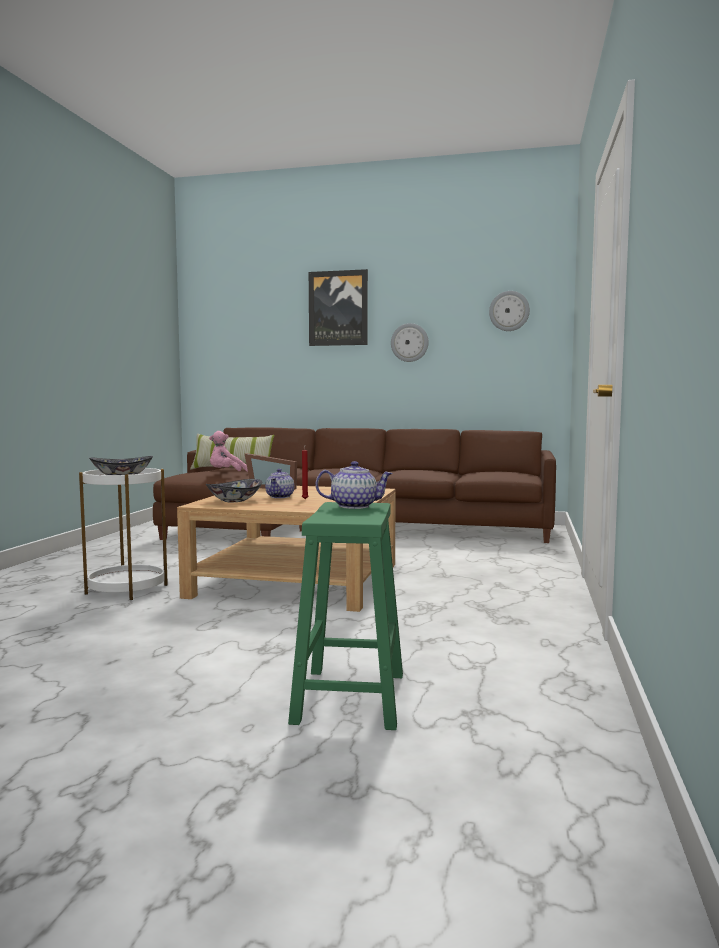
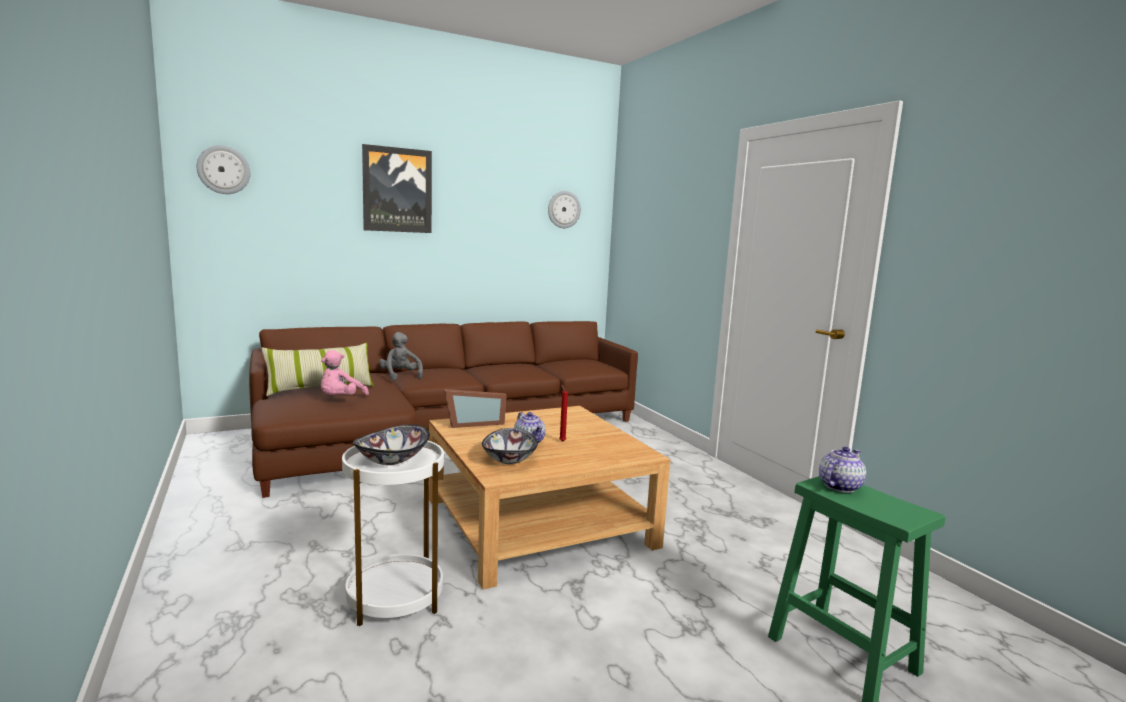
camera: 40 degrees left, 5 degrees up
wall clock [391,323,428,362] -> wall clock moved to [197,145,250,194]
none -> grey plush toy [379,332,423,381]

